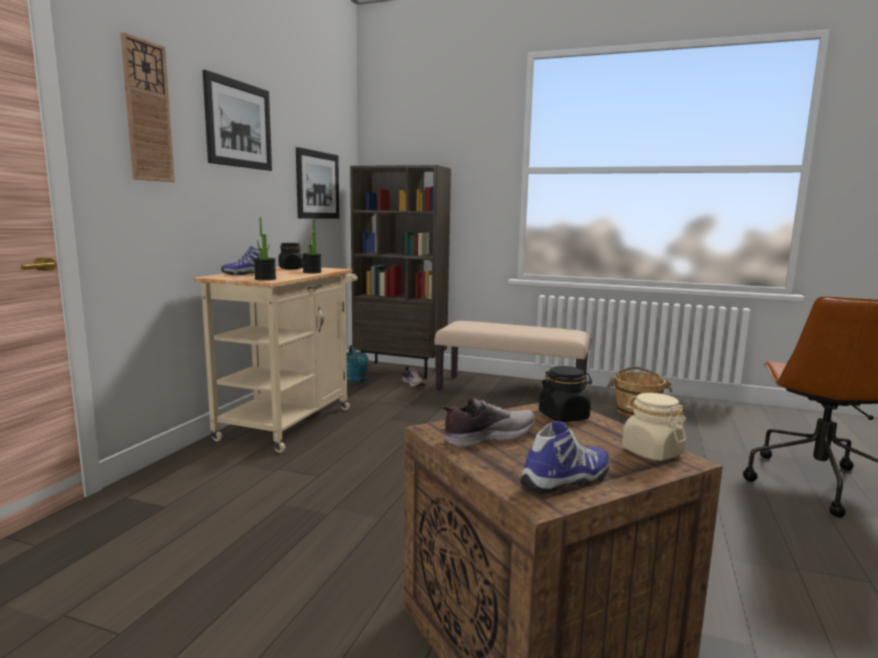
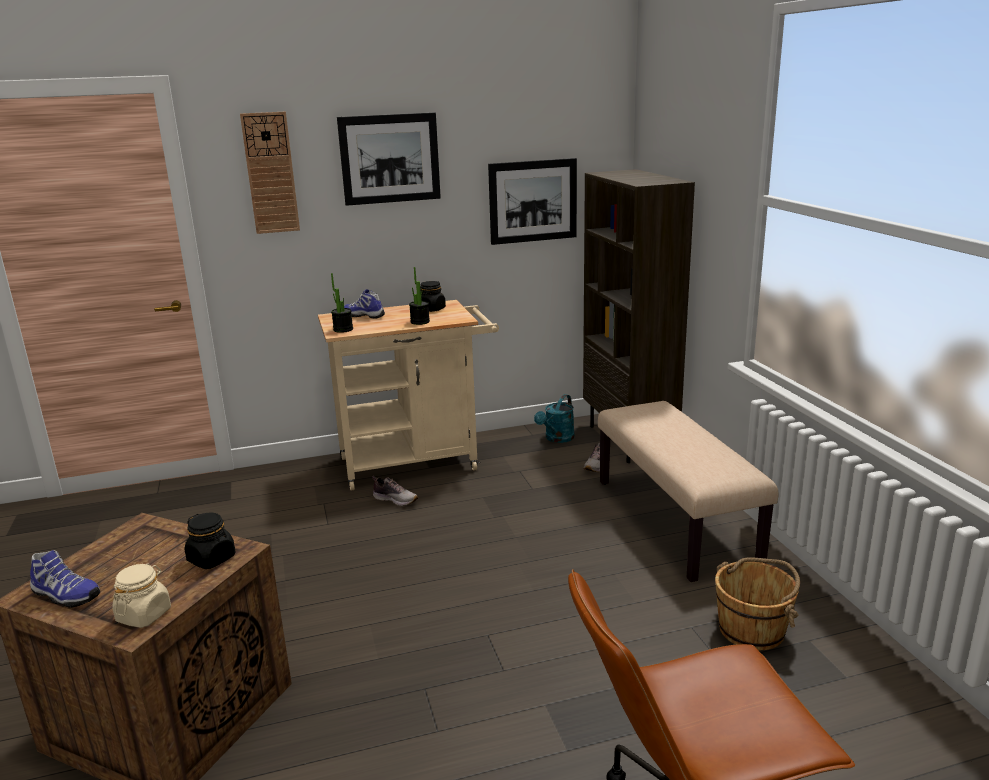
camera: 55 degrees right, 10 degrees up
shoe [442,398,535,447] -> shoe moved to [372,476,418,506]

